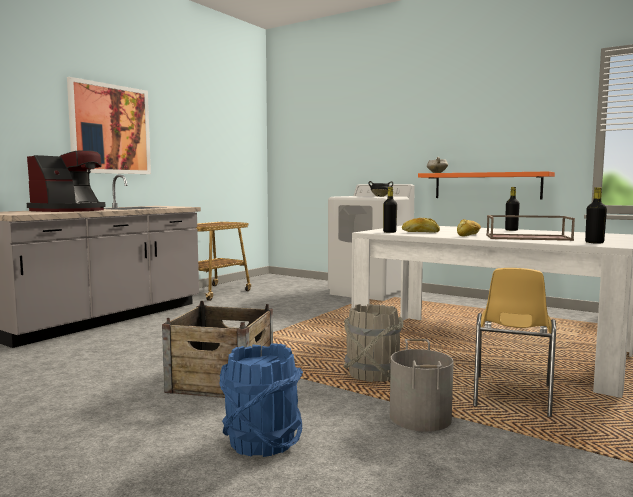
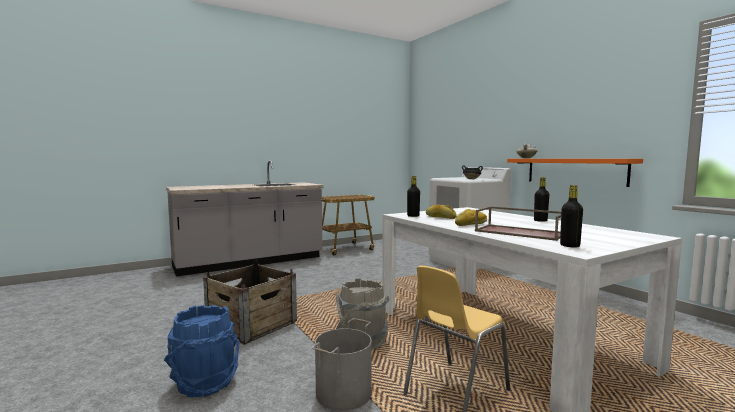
camera: 25 degrees right, 0 degrees up
coffee machine [27,150,106,212] -> none
picture [67,77,151,174] -> none

